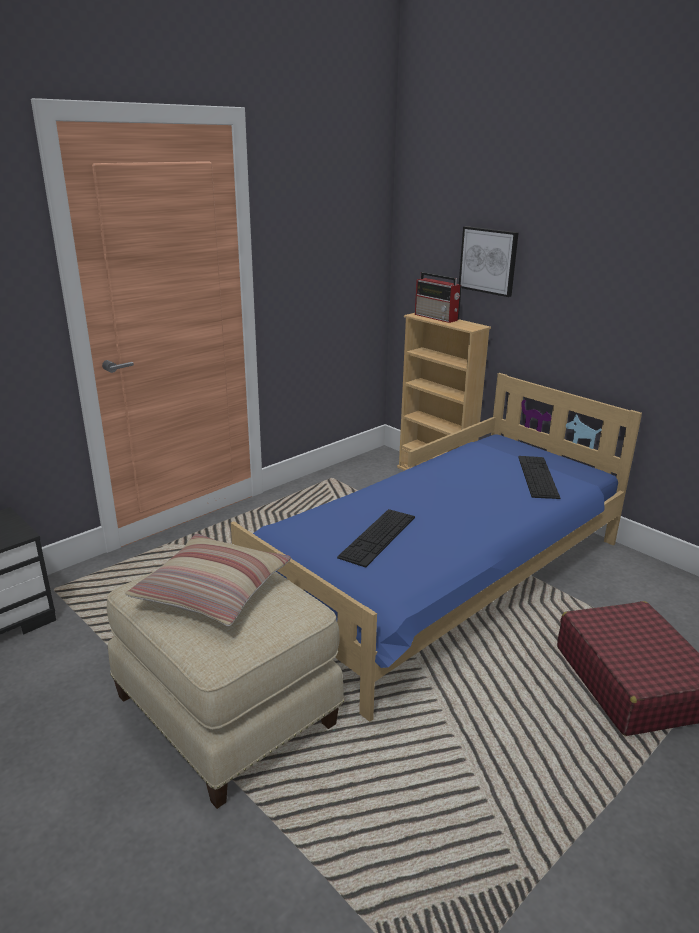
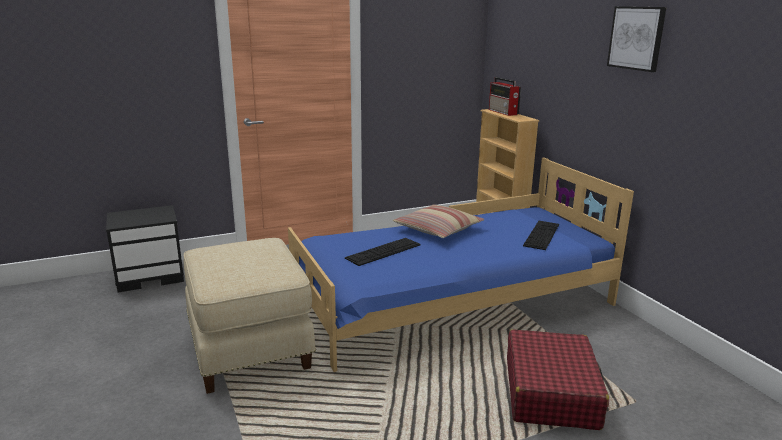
camera: 20 degrees right, 5 degrees down
pillow [125,534,291,626] -> pillow moved to [393,204,484,238]
picture [459,226,519,297] -> picture moved to [607,6,666,72]

